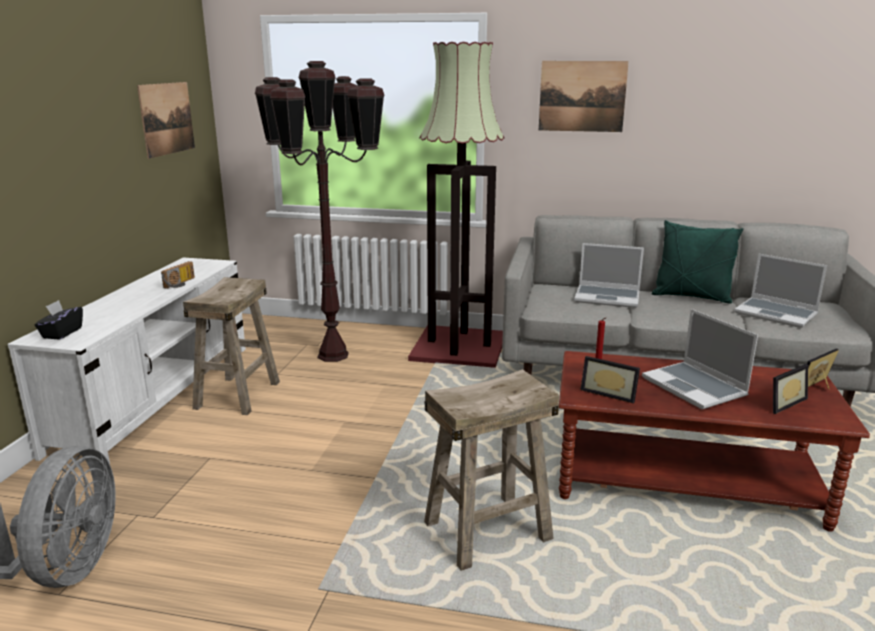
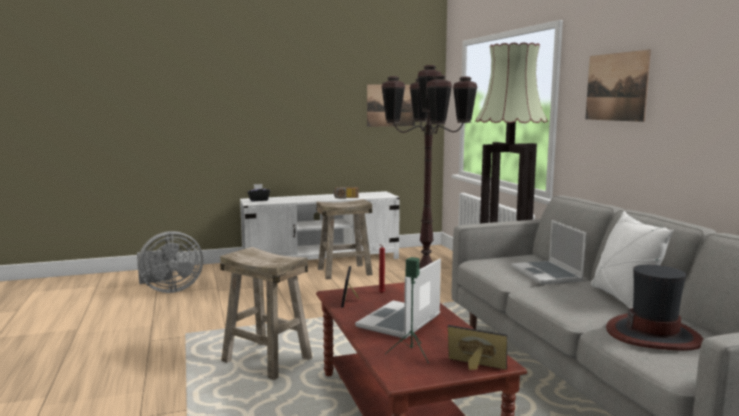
camera: 60 degrees right, 10 degrees down
green pillow [652,220,743,304] -> white pillow [591,211,674,309]
laptop [734,254,827,328] -> hat [606,265,703,351]
picture frame [773,364,808,414] -> green speaker [385,257,429,363]

